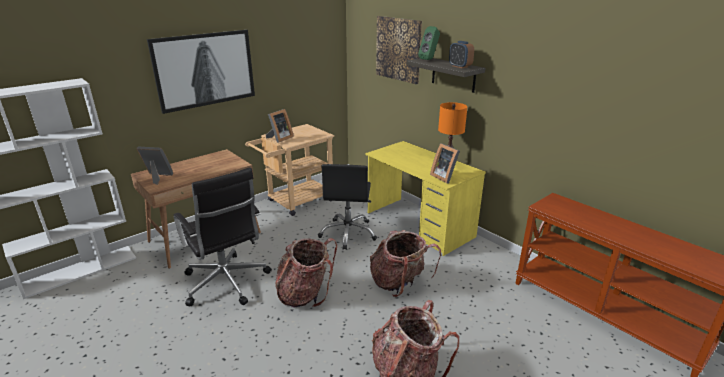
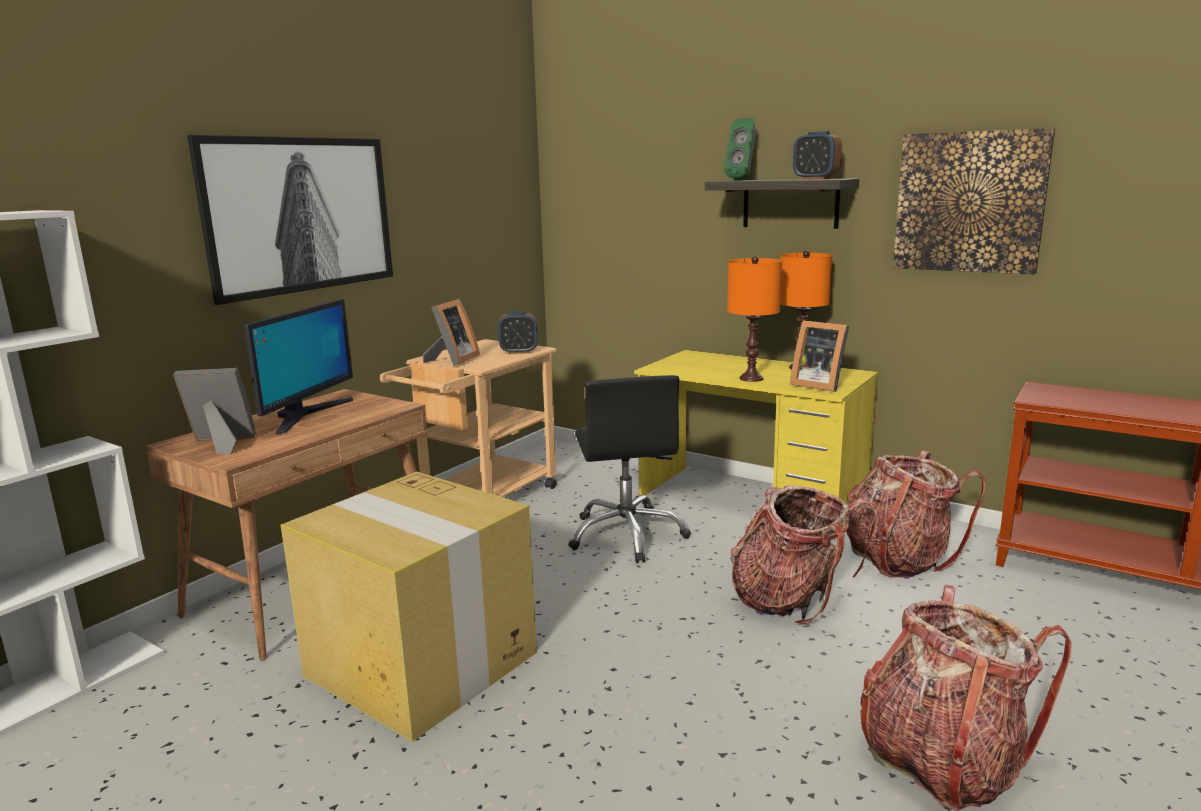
camera: 15 degrees left, 10 degrees down
black office chair [174,167,272,306] -> cardboard box [281,472,537,742]
backpack [275,238,337,308] -> backpack moved to [846,450,985,579]
picture [376,16,422,84] -> picture moved to [893,128,1055,275]
none -> monitor [244,299,353,434]
none -> alarm clock [498,311,538,354]
none -> orange table lamp [727,256,782,382]

